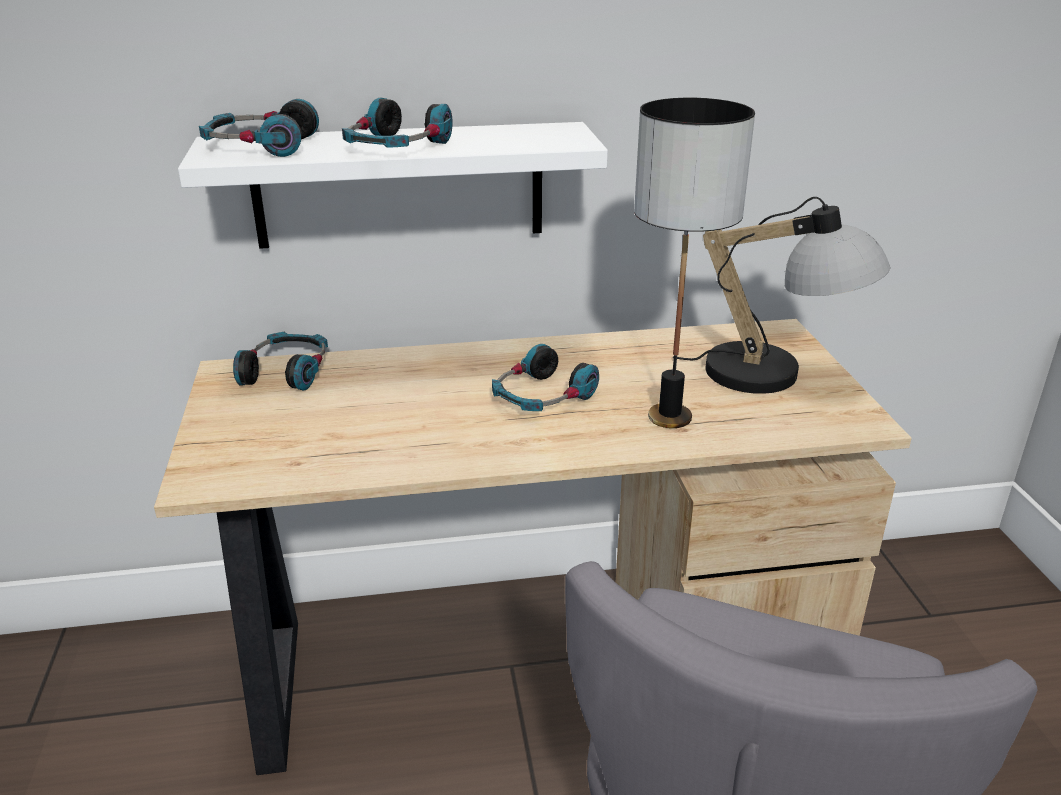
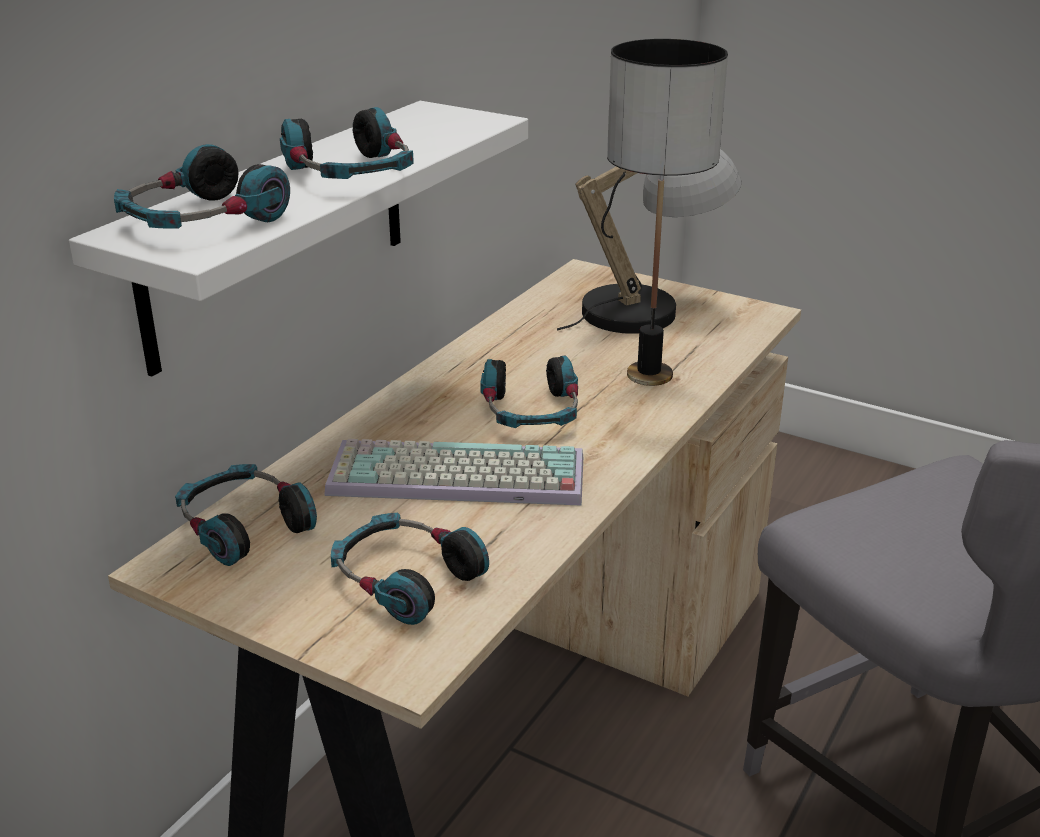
camera: 50 degrees left, 0 degrees up
none -> keyboard [324,439,583,506]
none -> headphones [331,513,489,625]

